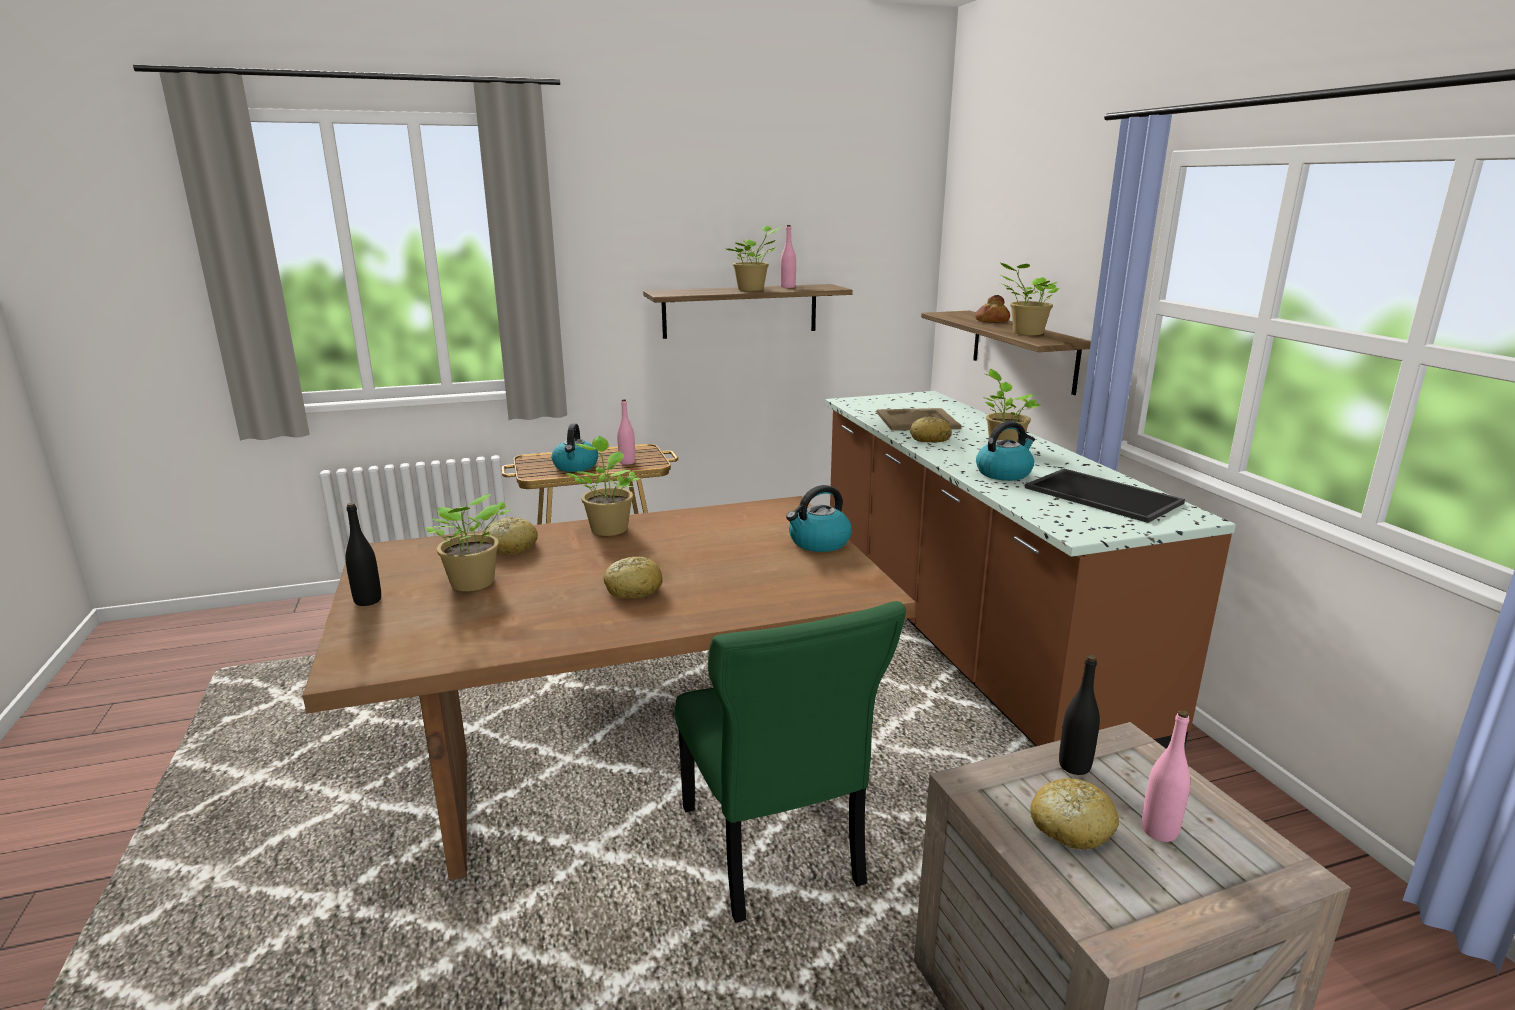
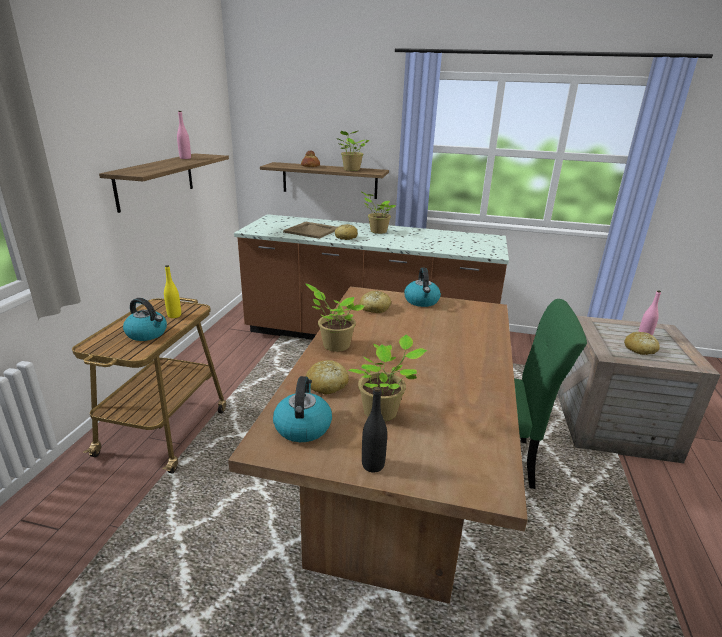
camera: 60 degrees left, 5 degrees up
bread [603,556,663,599] -> bread moved to [360,291,391,313]
pink bottle [617,399,635,465] -> yellow bottle [164,265,181,318]
potted plant [726,225,781,291] -> none
kettle [976,421,1035,481] -> kettle moved to [273,376,332,442]
tray [1025,469,1185,523] -> none
black bottle [1059,655,1100,775] -> none

